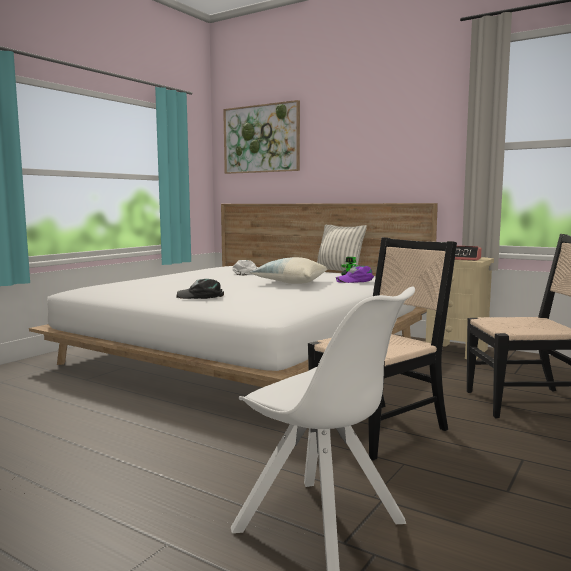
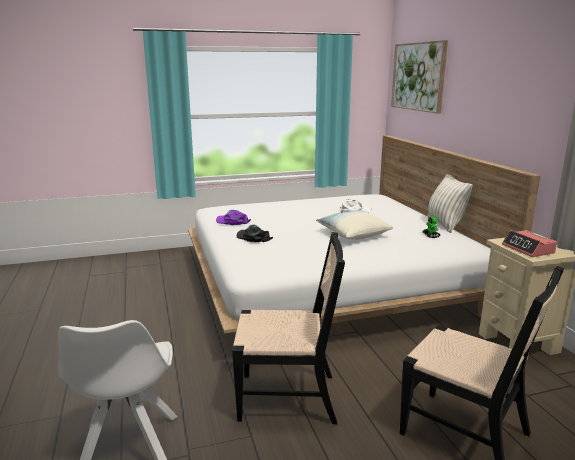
camera: 40 degrees right, 10 degrees up
purple cap [336,266,374,283] -> purple cap moved to [216,210,251,225]

